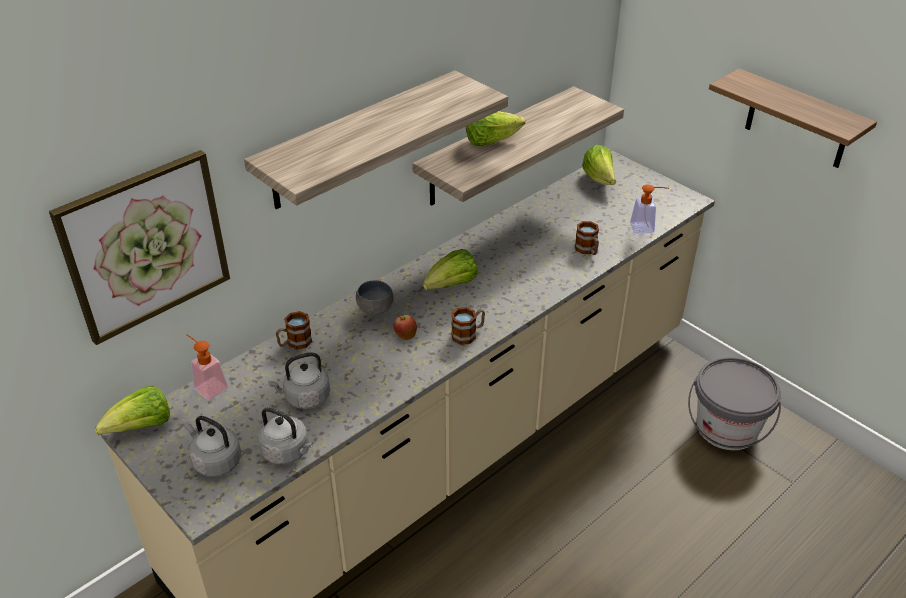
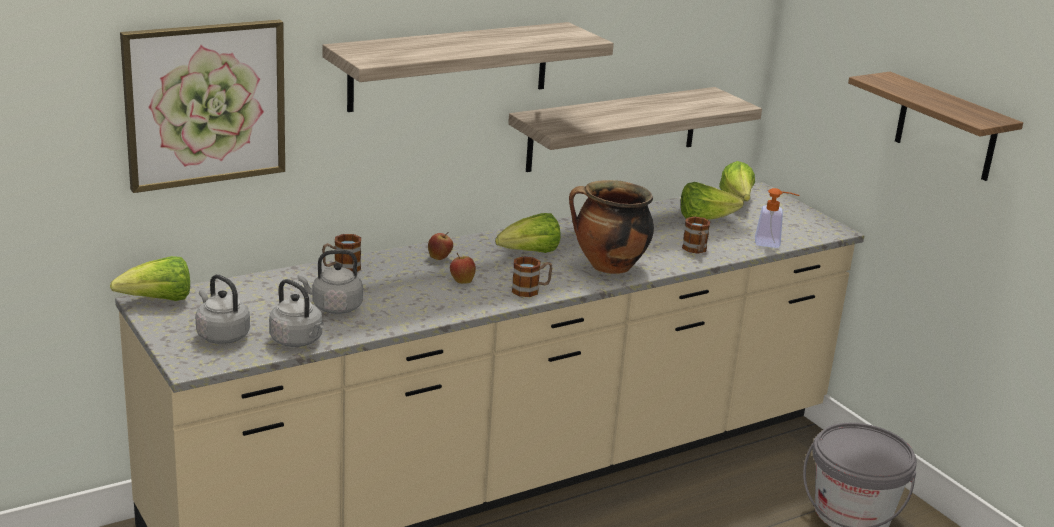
camera: 10 degrees right, 15 degrees down
soap dispenser [187,334,228,400] -> none
grey bowl [356,281,394,315] -> apple [428,232,453,260]
lettuce [466,111,525,146] -> lettuce moved to [681,182,744,220]
none -> cooking pot [569,180,654,274]

